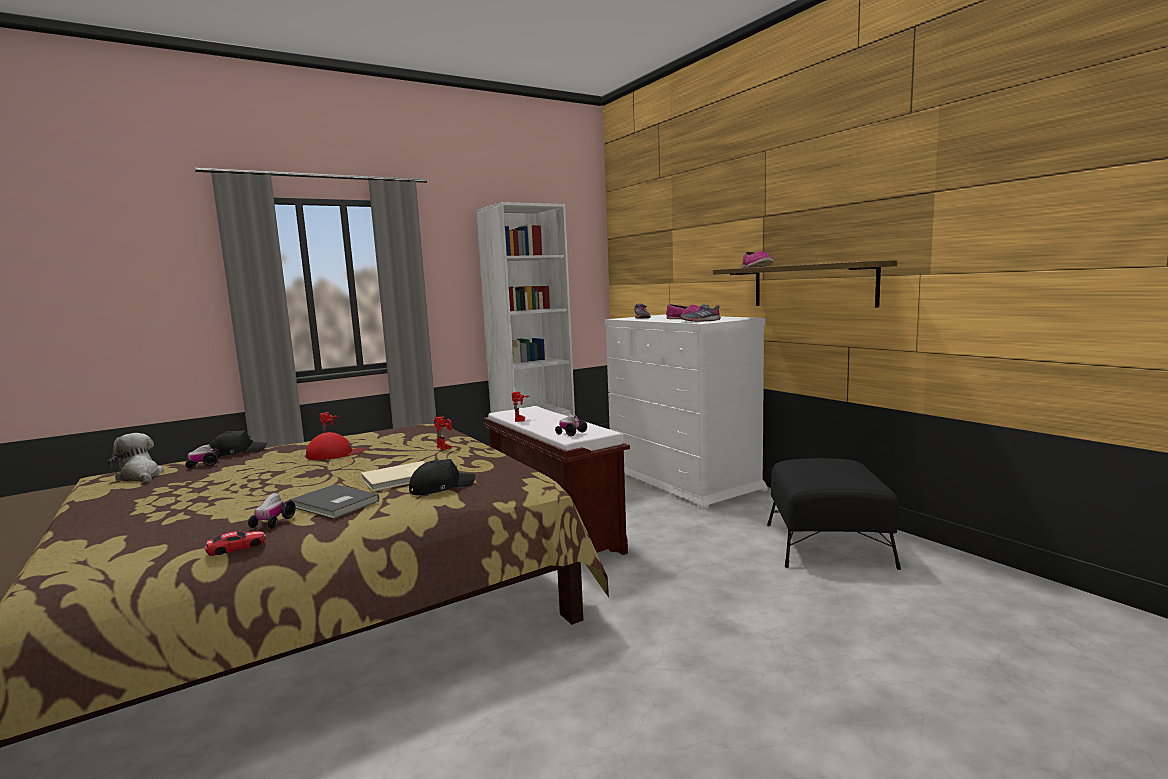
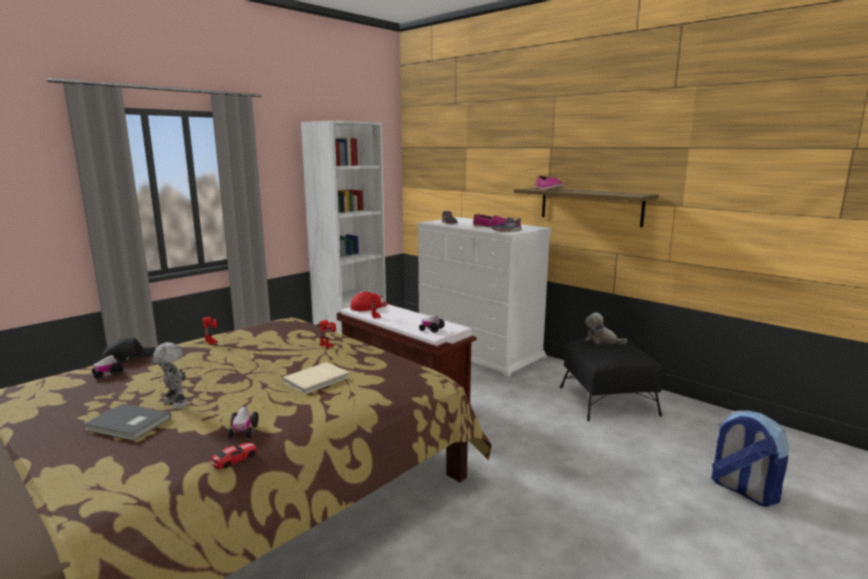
camera: 15 degrees left, 5 degrees up
plush toy [108,433,164,483] -> plush toy moved to [585,312,627,344]
grey book [289,484,379,519] -> grey book moved to [83,403,171,441]
red cap [306,432,366,460] -> red cap moved to [350,292,388,311]
black cap [409,459,475,495] -> none
none -> toy robot [152,342,189,409]
none -> backpack [711,411,789,507]

